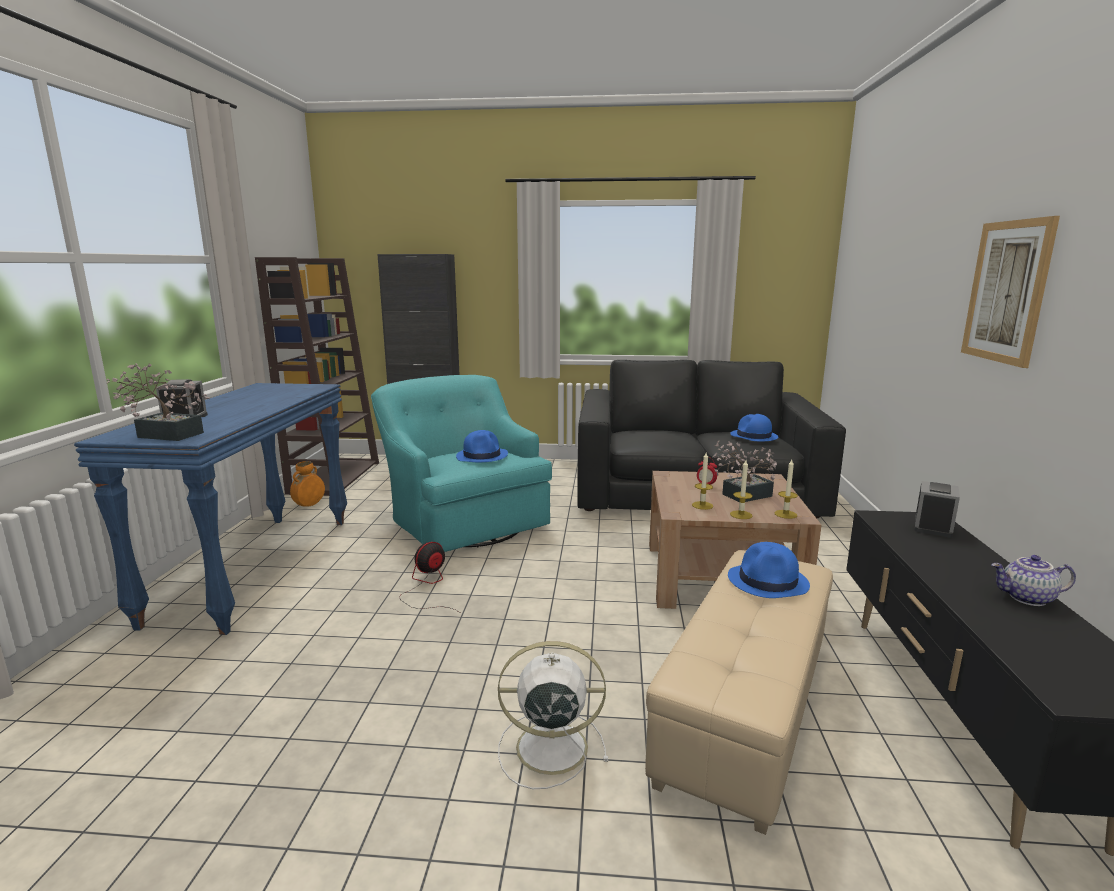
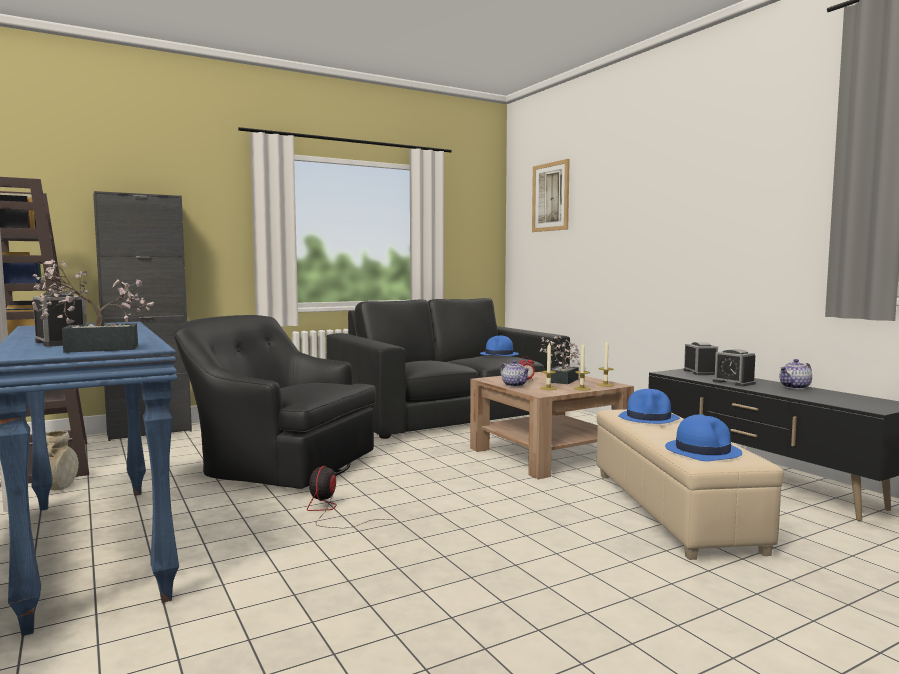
camera: 35 degrees left, 10 degrees down
orange vase [290,461,325,507] -> beige vase [46,431,79,490]
turquoise armchair [371,375,552,552] -> black armchair [173,315,376,489]
blue hat [456,430,508,462] -> blue hat moved to [665,414,742,461]
white fan [498,641,608,789] -> none
picture [961,216,1060,368] -> picture moved to [532,159,570,232]
none -> teapot [500,360,530,387]
none -> alarm clock [713,349,756,386]

